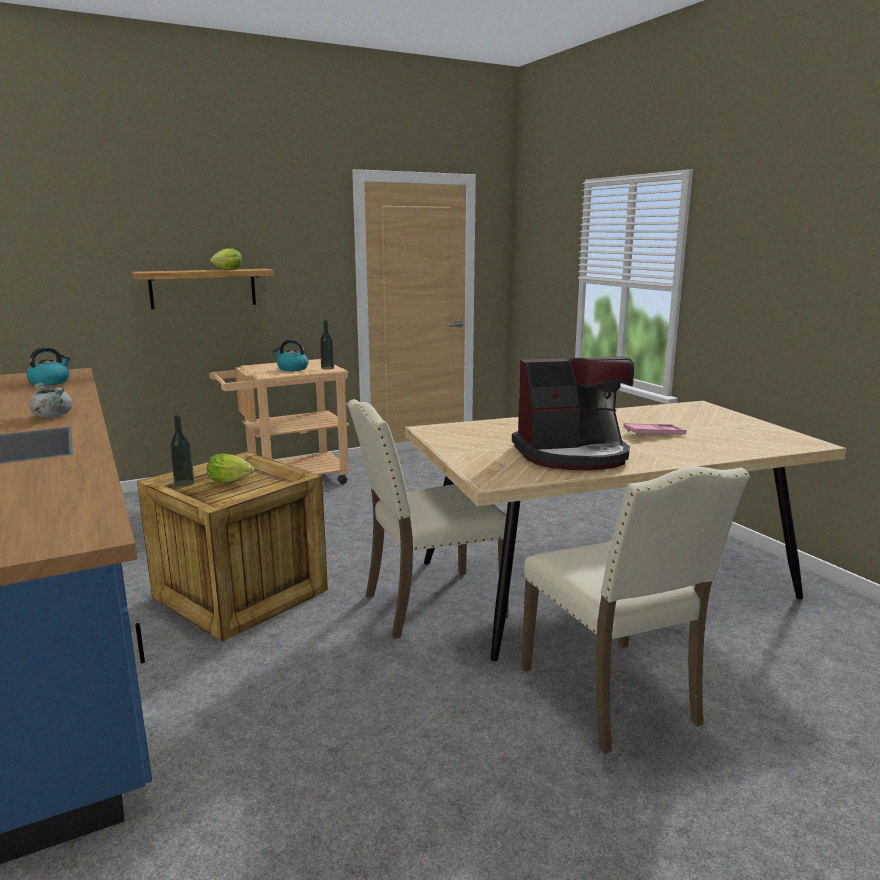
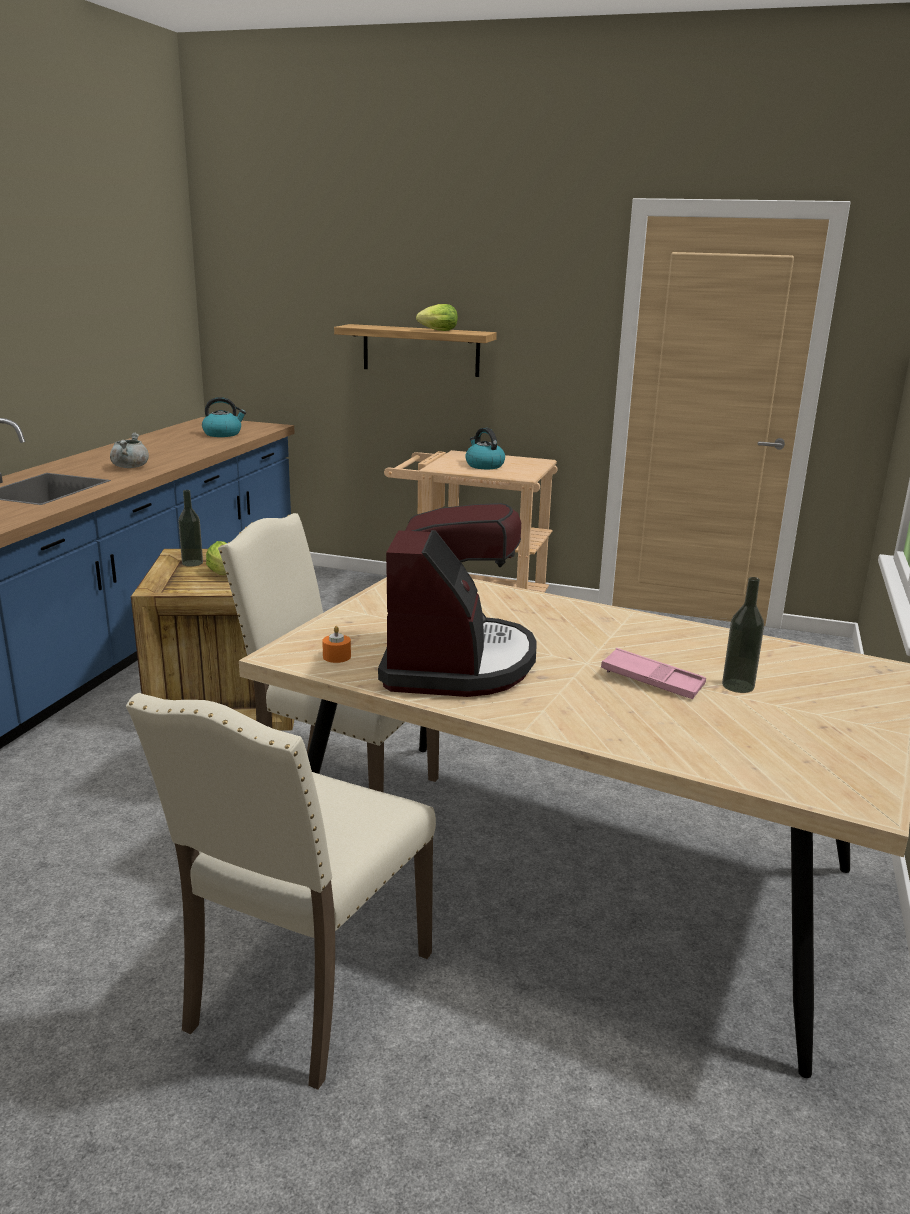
camera: 45 degrees right, 5 degrees up
bottle [320,320,334,369] -> bottle moved to [722,577,764,693]
coffee machine [512,357,634,470] -> coffee machine turned 120 degrees counterclockwise [378,503,536,697]
none -> orange candle [322,626,351,663]

